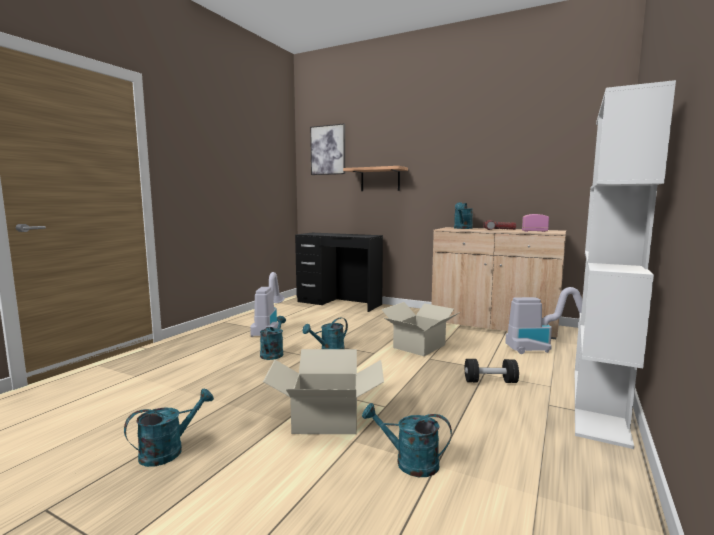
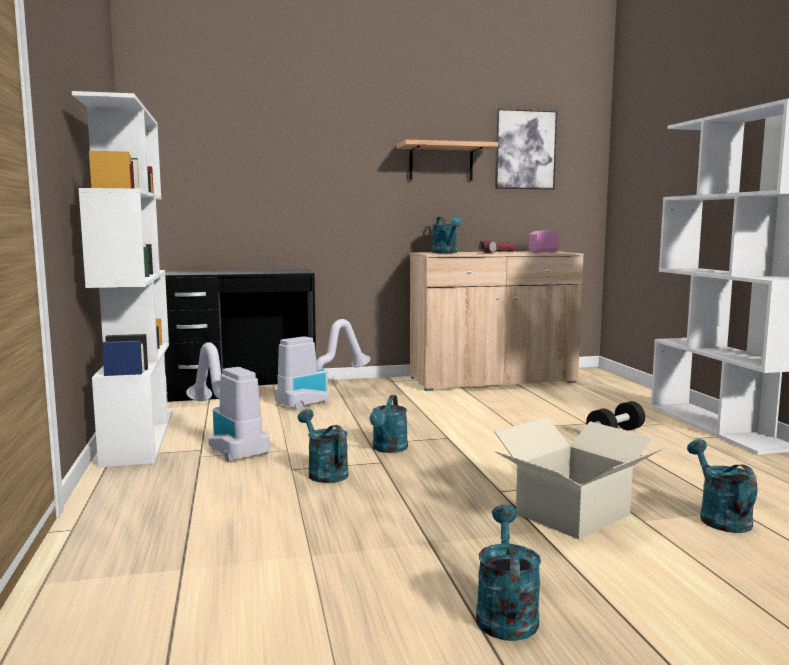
camera: 40 degrees left, 0 degrees up
picture [310,124,345,175] -> picture moved to [495,109,557,189]
shelf [343,166,408,191] -> shelf moved to [397,140,498,181]
turquoise watering can [362,403,452,477] -> turquoise watering can turned 105 degrees clockwise [687,439,757,533]
cardboard box [381,302,460,356] -> none
vacuum cleaner [505,287,582,354] -> vacuum cleaner moved to [274,319,371,410]
none -> white bookcase [72,91,173,467]

